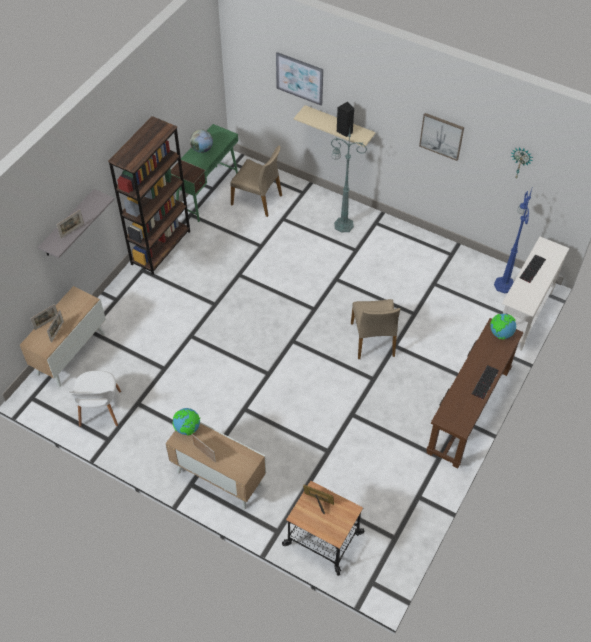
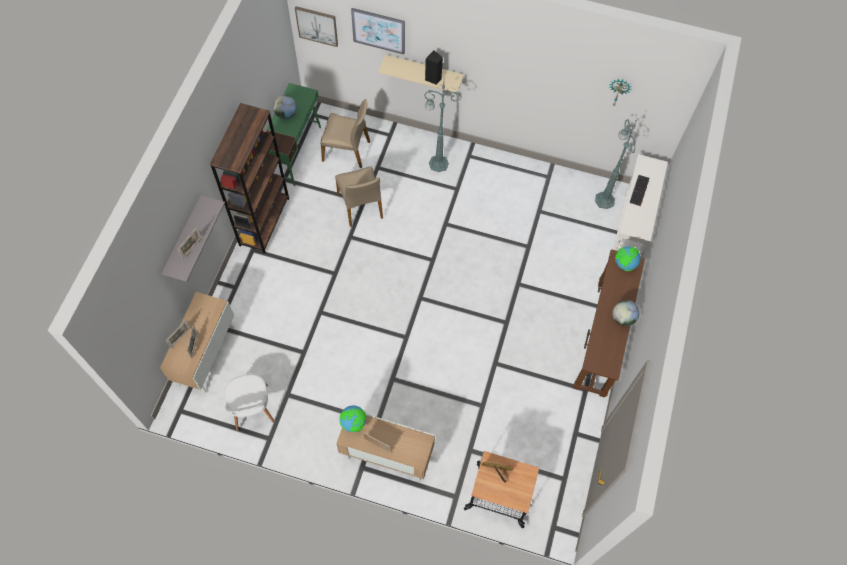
camera: 15 degrees left, 10 degrees up
beige chair [351,299,400,359] -> beige chair moved to [335,166,383,227]
picture [419,113,464,161] -> picture moved to [295,6,338,47]
keyboard [472,365,499,399] -> globe [612,300,639,326]
blue floor lamp [494,189,532,293] -> green floor lamp [595,119,637,209]

